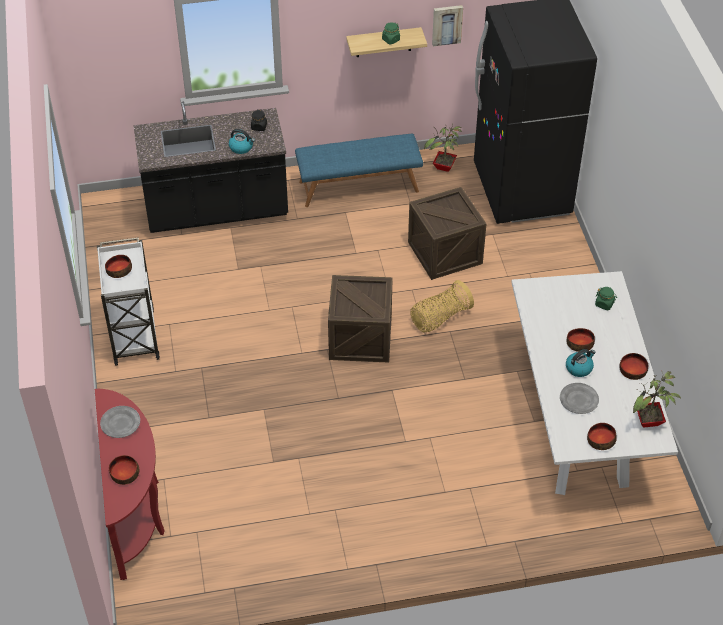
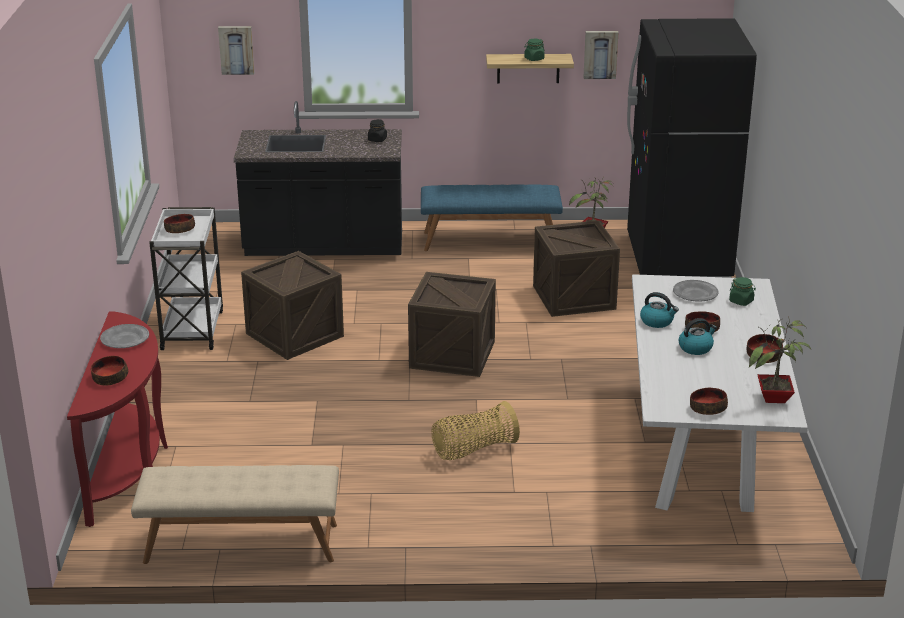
camera: 10 degrees right, 20 degrees down
kettle [229,129,255,154] -> kettle moved to [640,292,679,328]
basket [410,280,474,332] -> basket moved to [431,401,520,460]
grey plate [560,383,599,414] -> grey plate moved to [673,280,719,302]
none -> beige bench [131,465,339,564]
none -> picture [218,26,254,75]
none -> crate [241,251,344,360]

